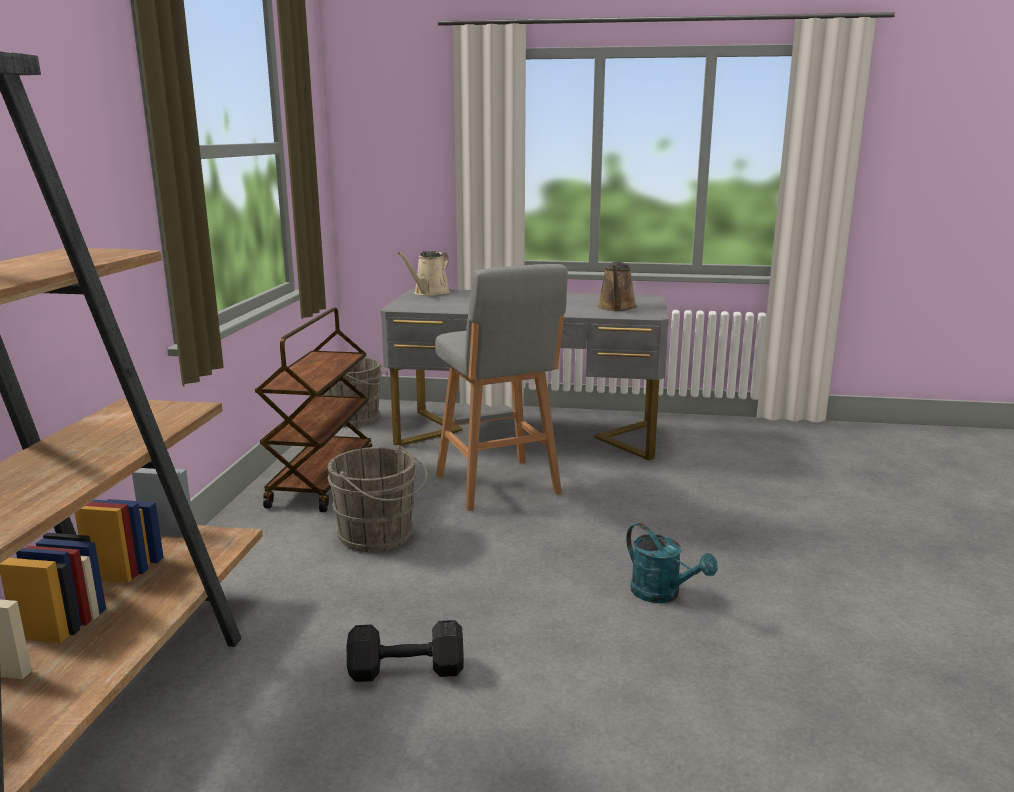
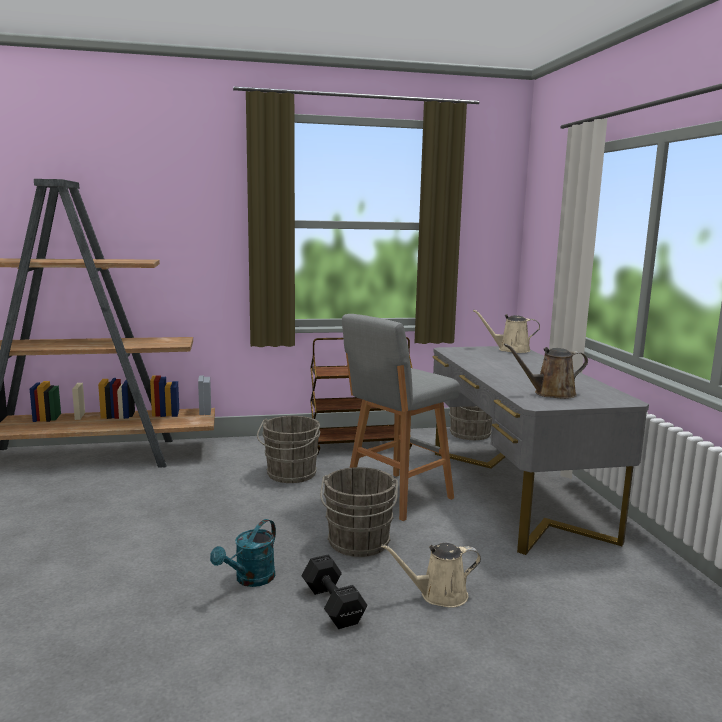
camera: 70 degrees right, 5 degrees down
black dumbbell [347,620,464,682] -> black dumbbell moved to [302,554,367,629]
none -> grey bucket [320,467,398,557]
none -> beige watering can [381,543,481,608]

